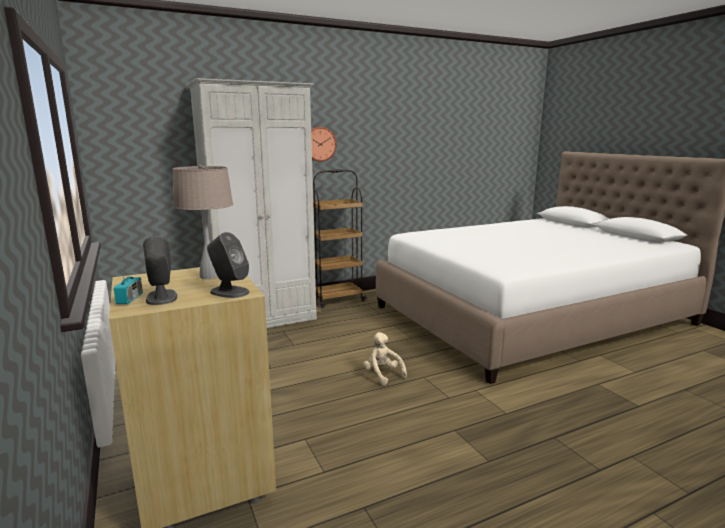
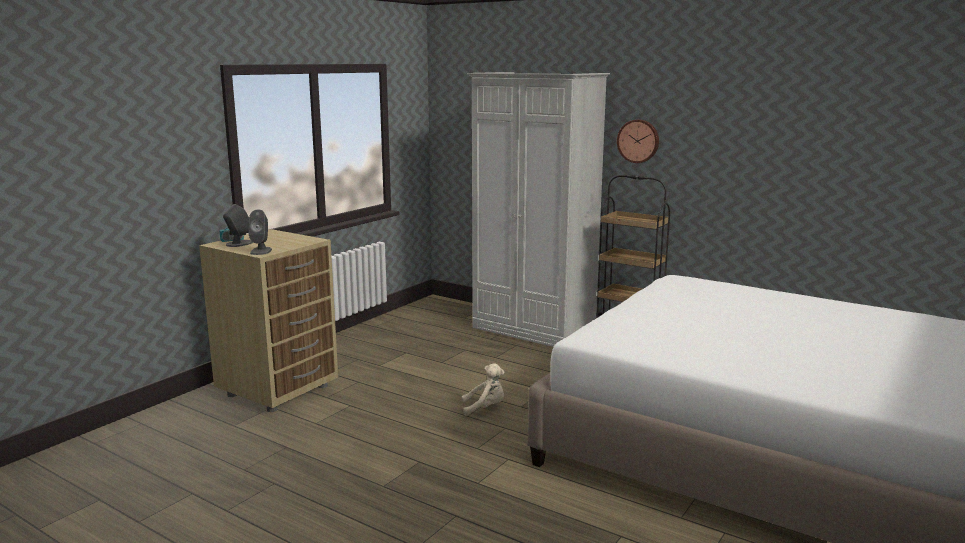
camera: 60 degrees right, 0 degrees up
beige table lamp [173,165,233,279] -> none
beige plush toy [363,332,407,385] -> beige plush toy turned 60 degrees clockwise [461,363,504,416]

